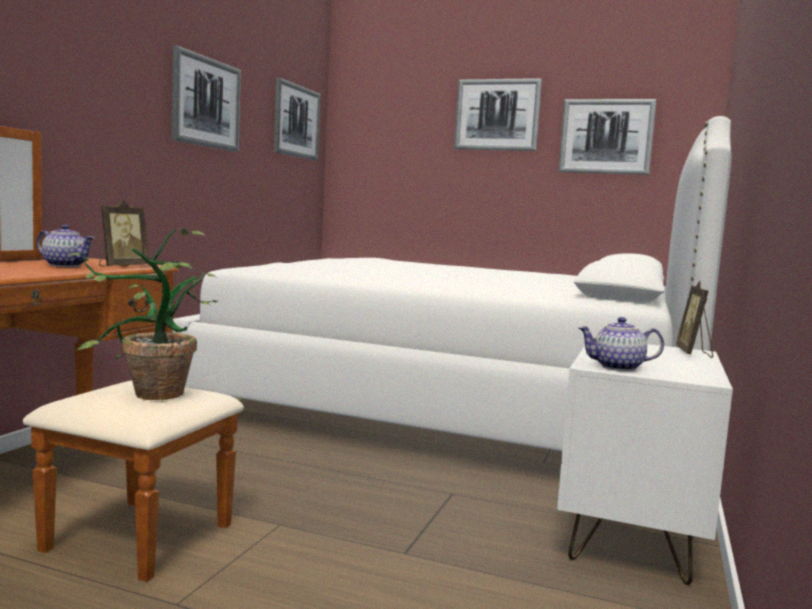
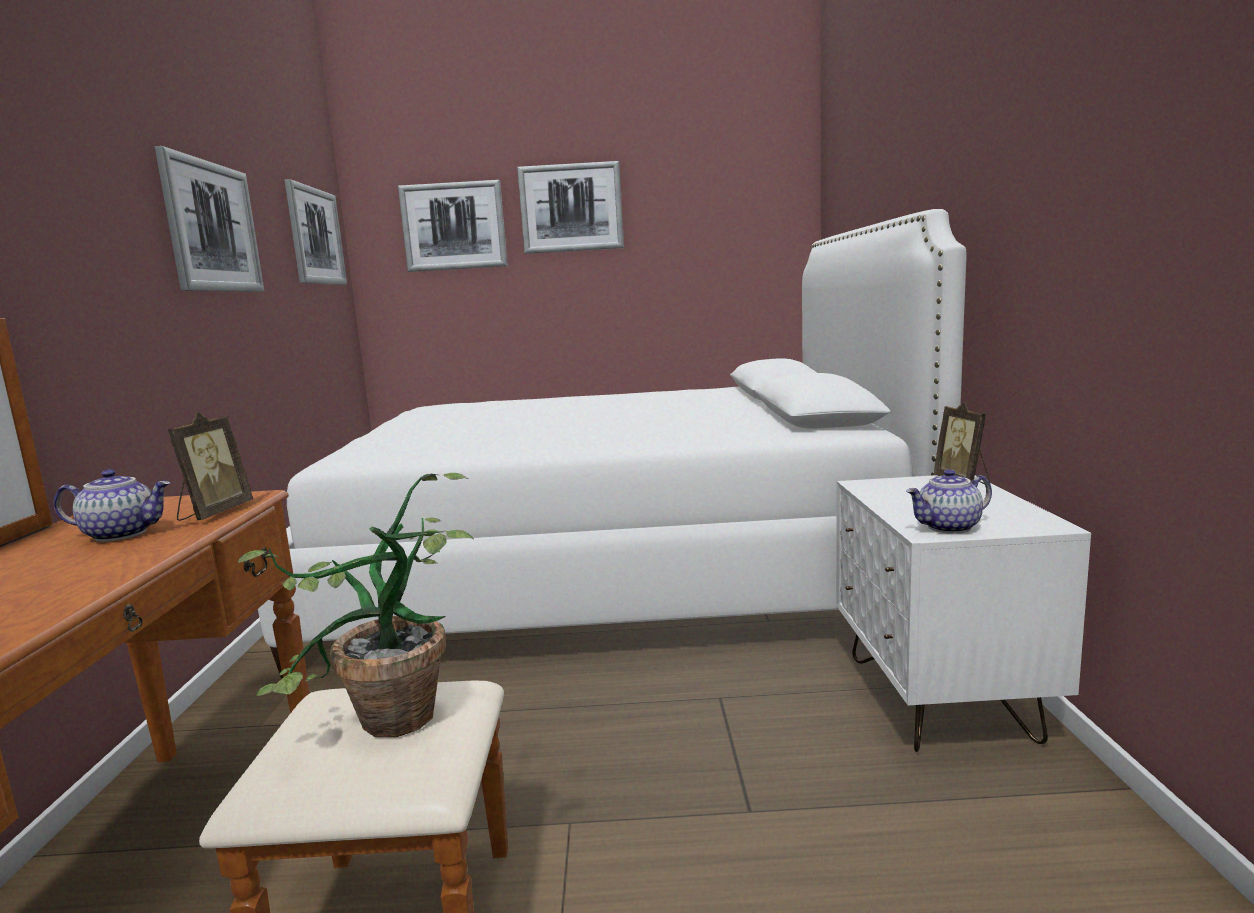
camera: 20 degrees left, 5 degrees up
picture [558,99,656,175] -> picture moved to [398,180,508,272]

